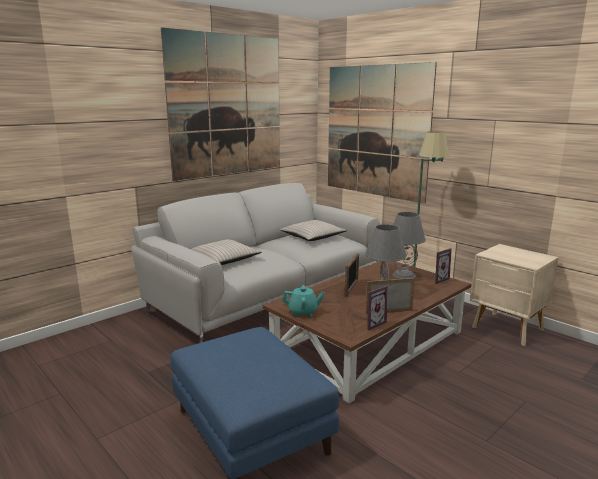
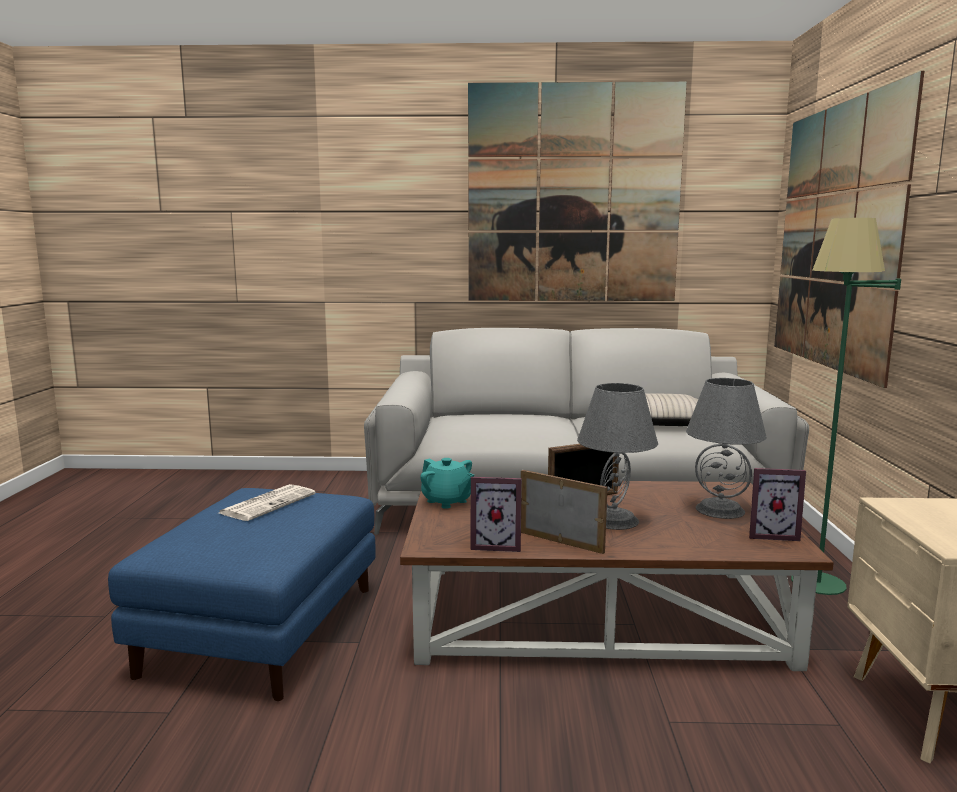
camera: 45 degrees right, 5 degrees down
beige pillow [191,239,262,265] -> none
none -> newspaper [219,484,316,521]

